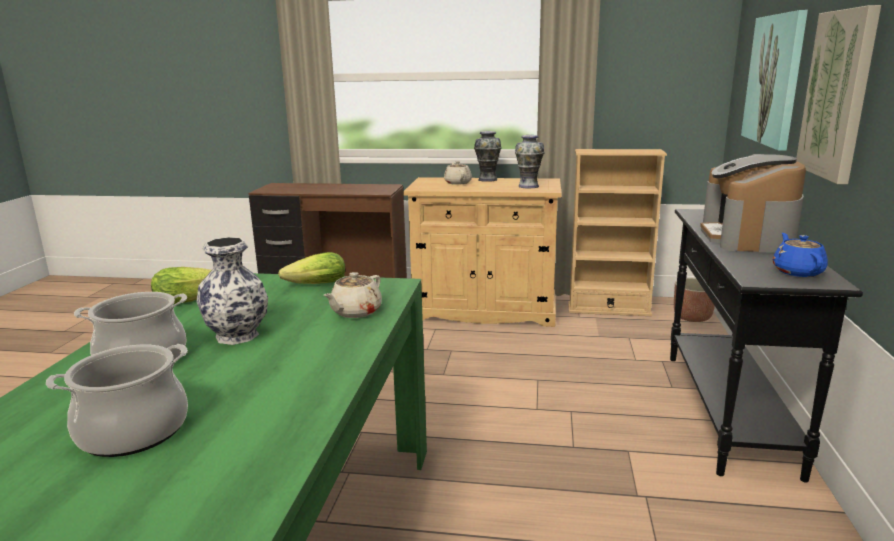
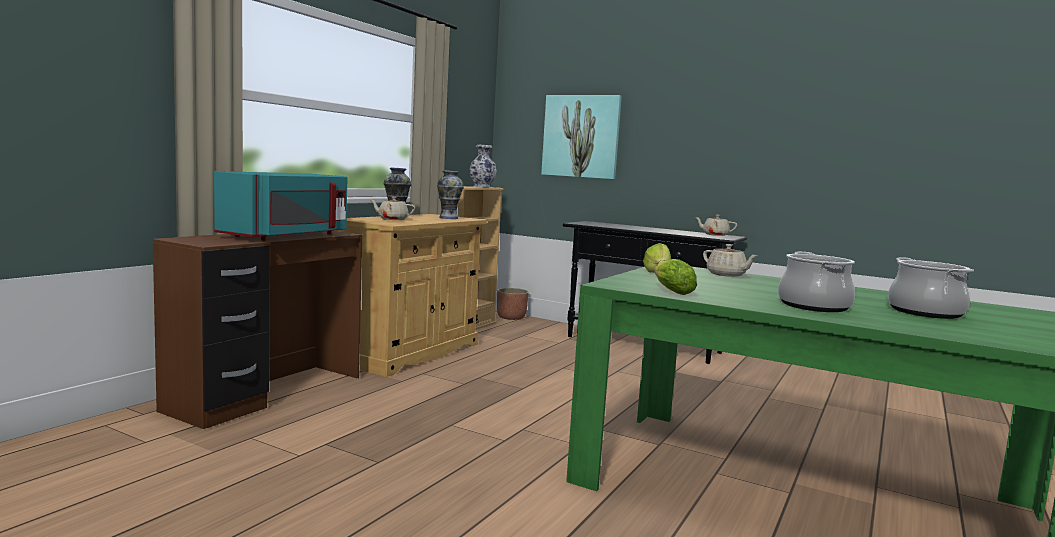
camera: 70 degrees left, 10 degrees down
vase [196,237,268,345] -> vase moved to [469,145,497,187]
coffee machine [700,154,806,253] -> none
blue teapot [773,233,828,277] -> beige teapot [695,215,737,236]
picture [796,5,881,184] -> none
none -> turquoise microwave [214,171,347,241]

